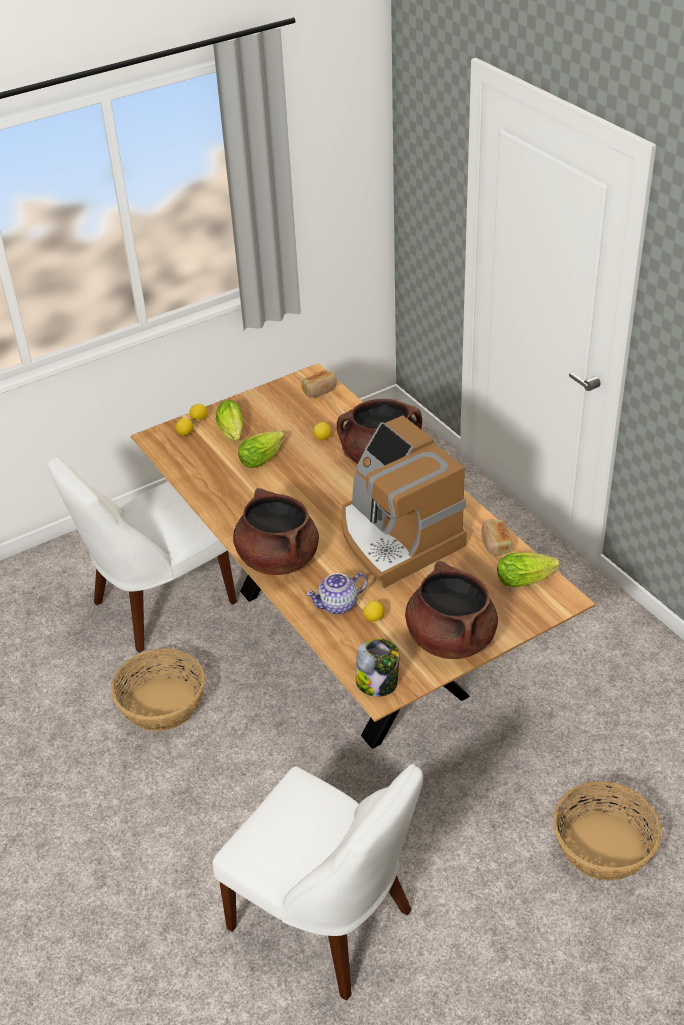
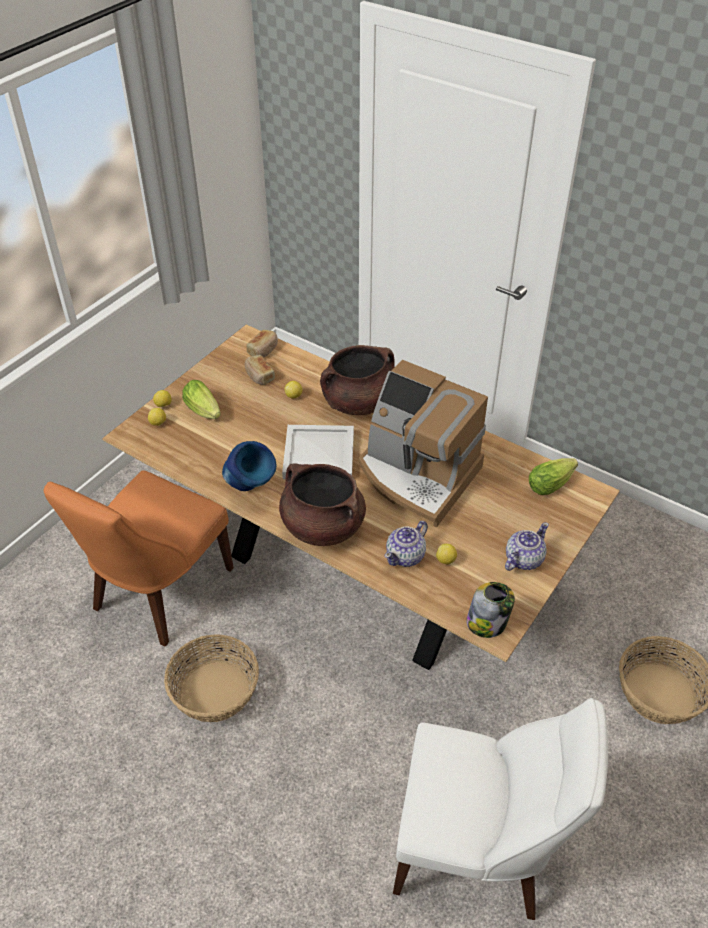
camera: 25 degrees left, 5 degrees up
white chair [48,456,237,653] -> orange chair [44,470,234,646]
lettuce [238,431,285,468] -> none
brown cooking pot [405,561,498,659] -> teapot [505,522,549,571]
bread [482,519,512,556] -> bread moved to [245,355,275,385]
none -> blue vase [222,441,276,491]
none -> white tray [282,425,354,479]

